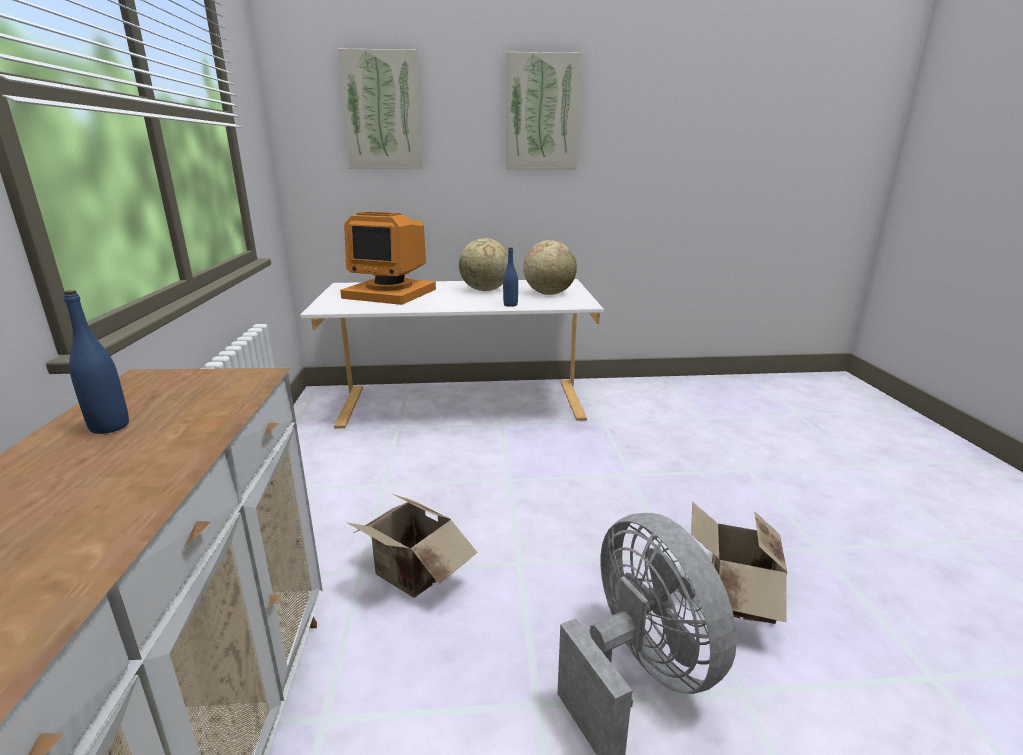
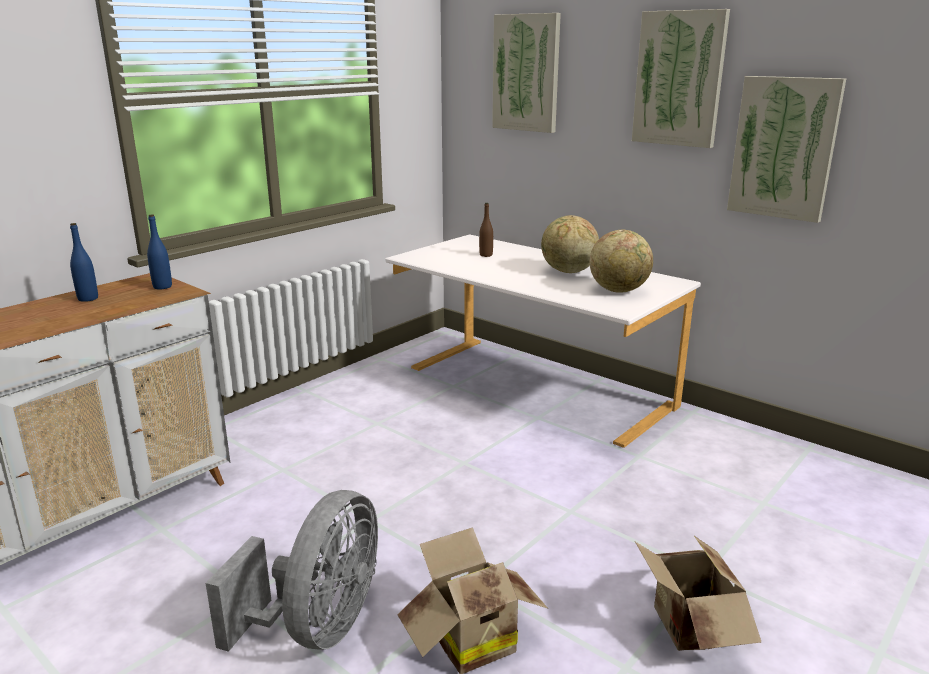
camera: 45 degrees right, 0 degrees up
monitor [340,212,436,305] -> brown bottle [479,203,493,257]
cardboard box [346,494,478,598] -> cardboard box moved to [635,536,761,651]
blue bottle [503,247,518,307] -> blue bottle moved to [147,214,172,289]
none -> picture [727,76,846,223]

